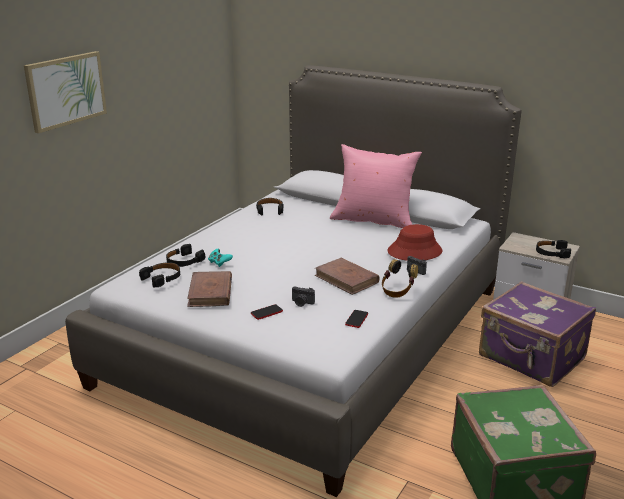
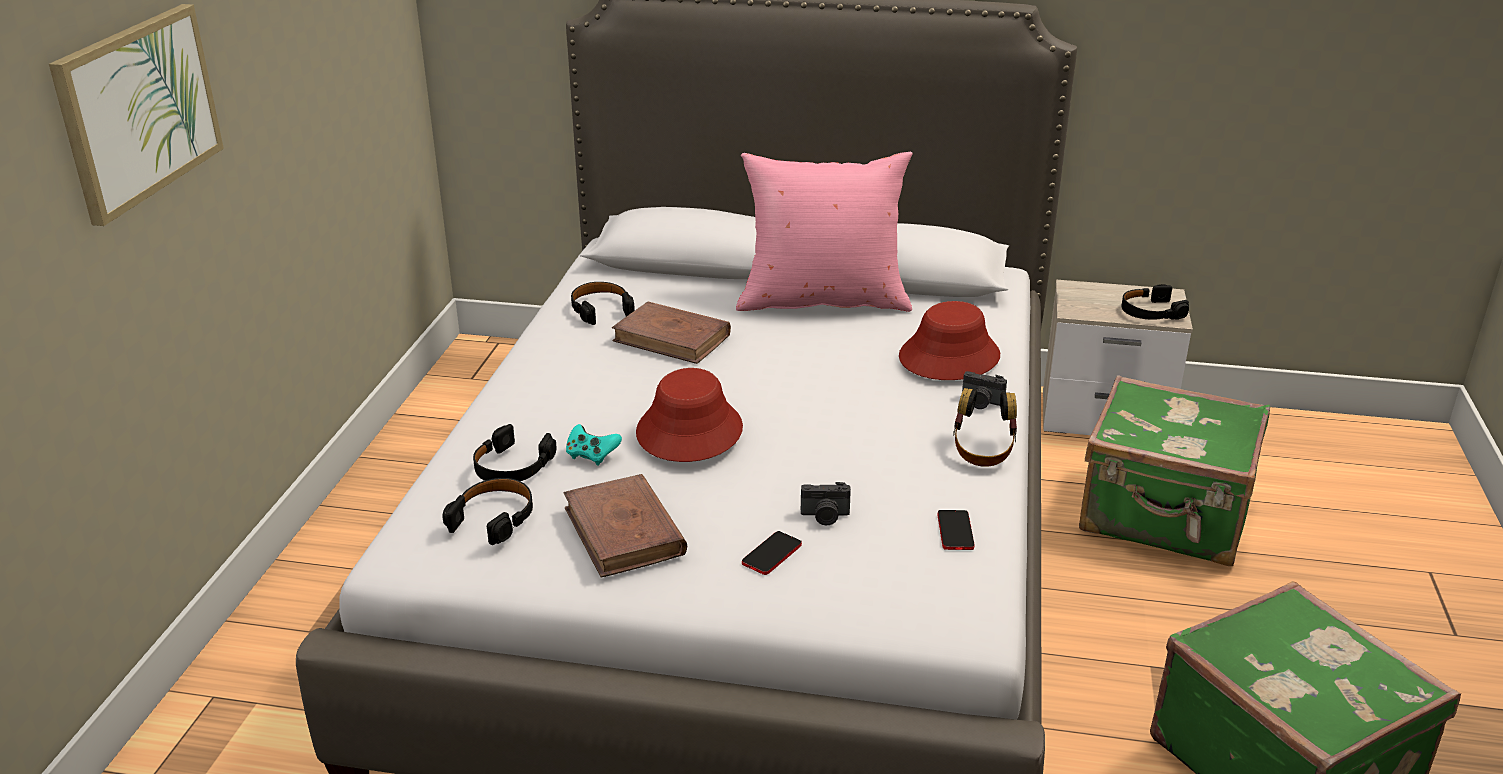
camera: 20 degrees left, 5 degrees up
brown book [315,258,380,295] -> brown book moved to [612,302,731,364]
purple suitcase [479,281,596,387] -> green suitcase [1079,375,1270,566]
none -> red hat [636,368,743,462]

